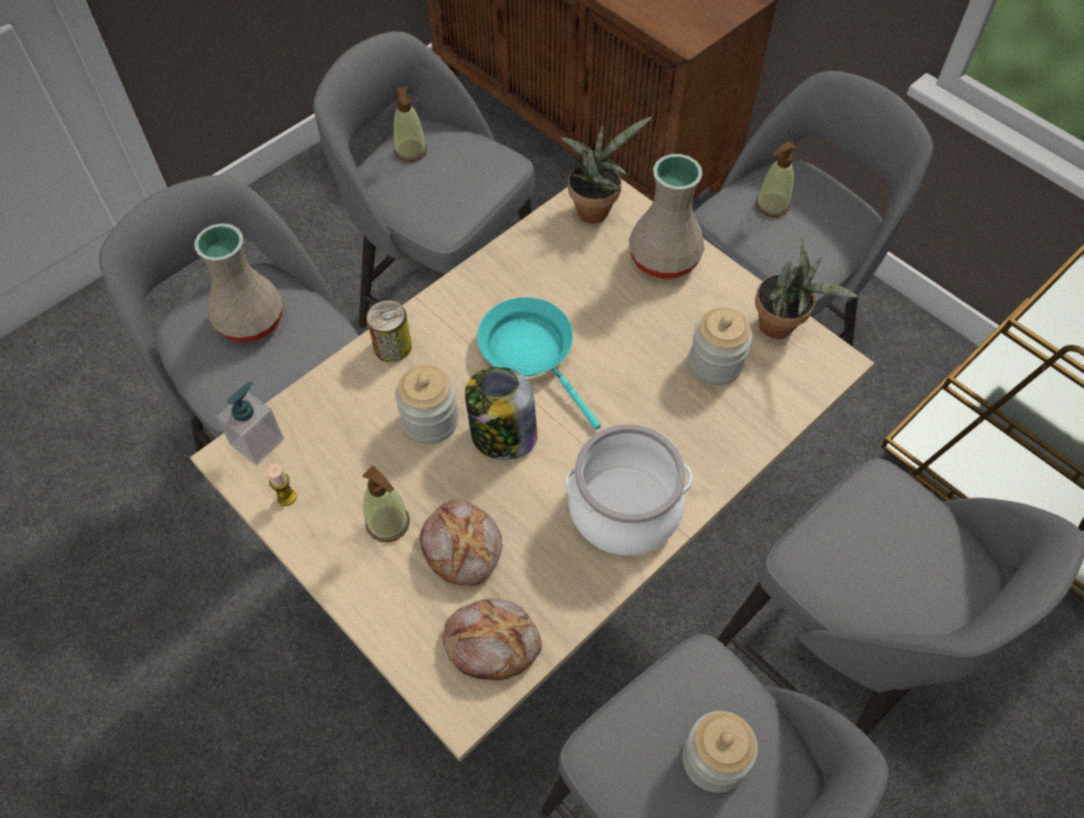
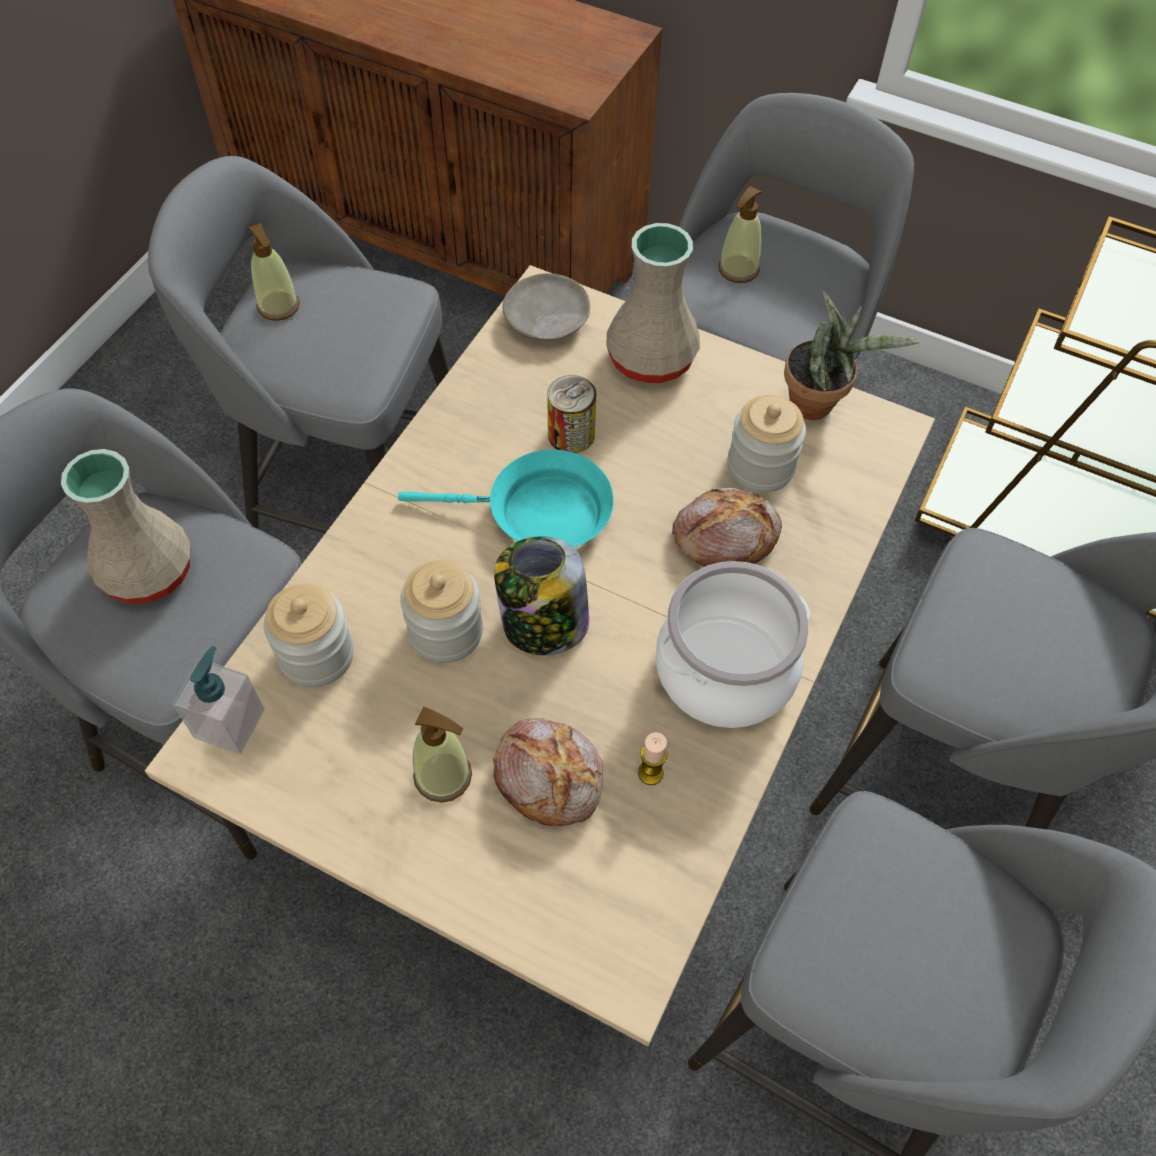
camera: 20 degrees left, 0 degrees up
candle [267,464,297,506] -> candle moved to [638,732,667,785]
can [367,300,412,362] -> can moved to [547,375,596,453]
bread [442,599,542,680] -> bread moved to [672,488,782,567]
turquoise frying pan [477,297,601,429] -> turquoise frying pan turned 150 degrees clockwise [398,450,614,547]
potted plant [560,116,652,224] -> beige plate [502,273,590,341]
jar [682,711,758,793] -> jar moved to [264,583,354,687]

